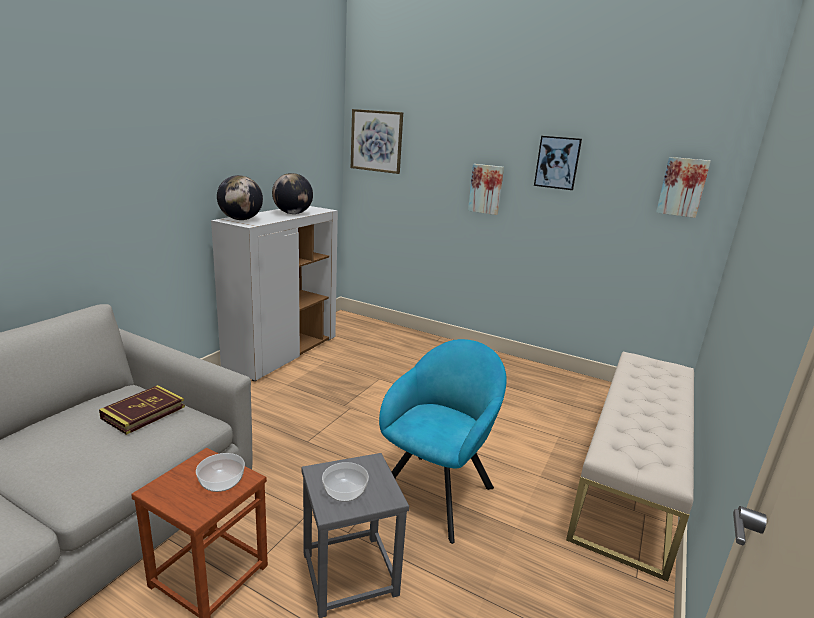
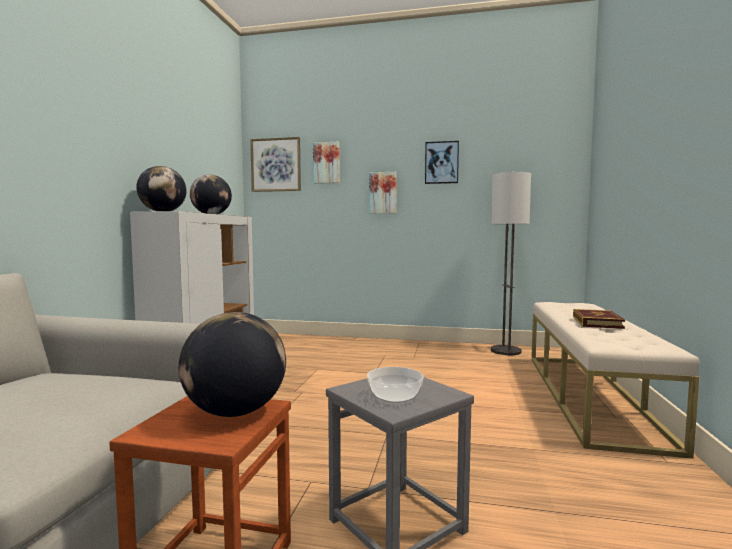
camera: 15 degrees left, 15 degrees down
book [99,385,185,435] -> book moved to [573,309,625,329]
bowl [196,453,245,492] -> globe [179,312,286,417]
turquoise armchair [379,339,507,544] -> none
picture [656,157,711,218] -> picture moved to [313,142,340,184]
none -> floor lamp [491,172,531,355]

